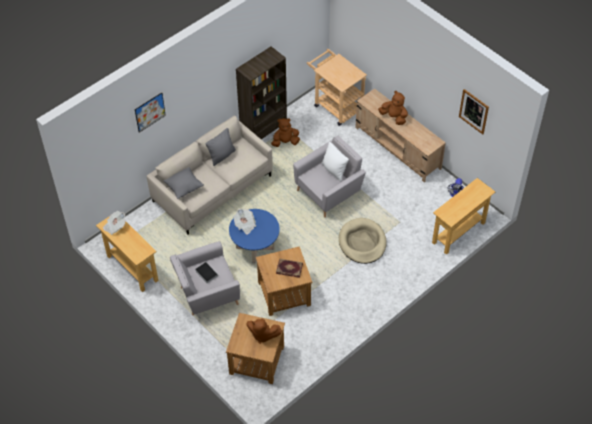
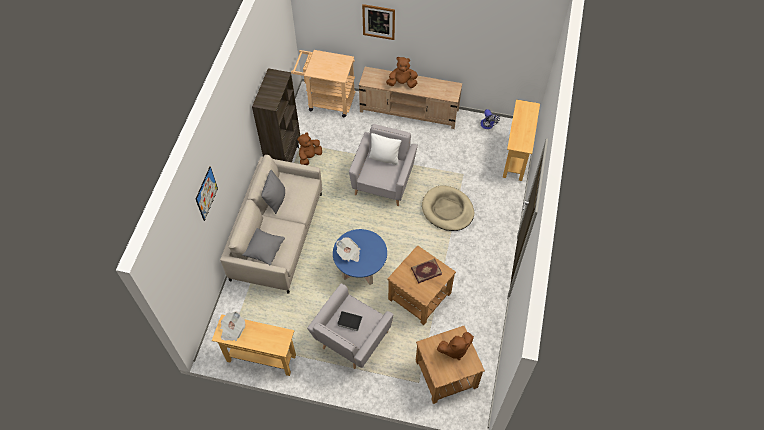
camera: 35 degrees left, 5 degrees up
picture [459,89,489,134] -> picture moved to [362,4,395,40]

